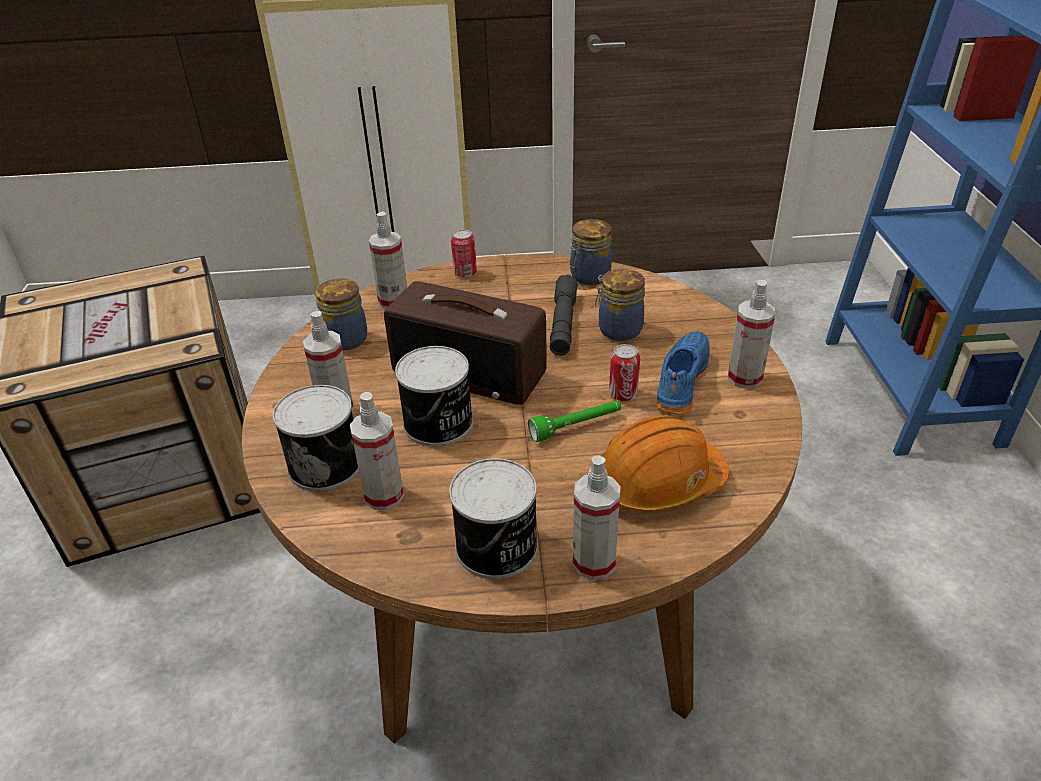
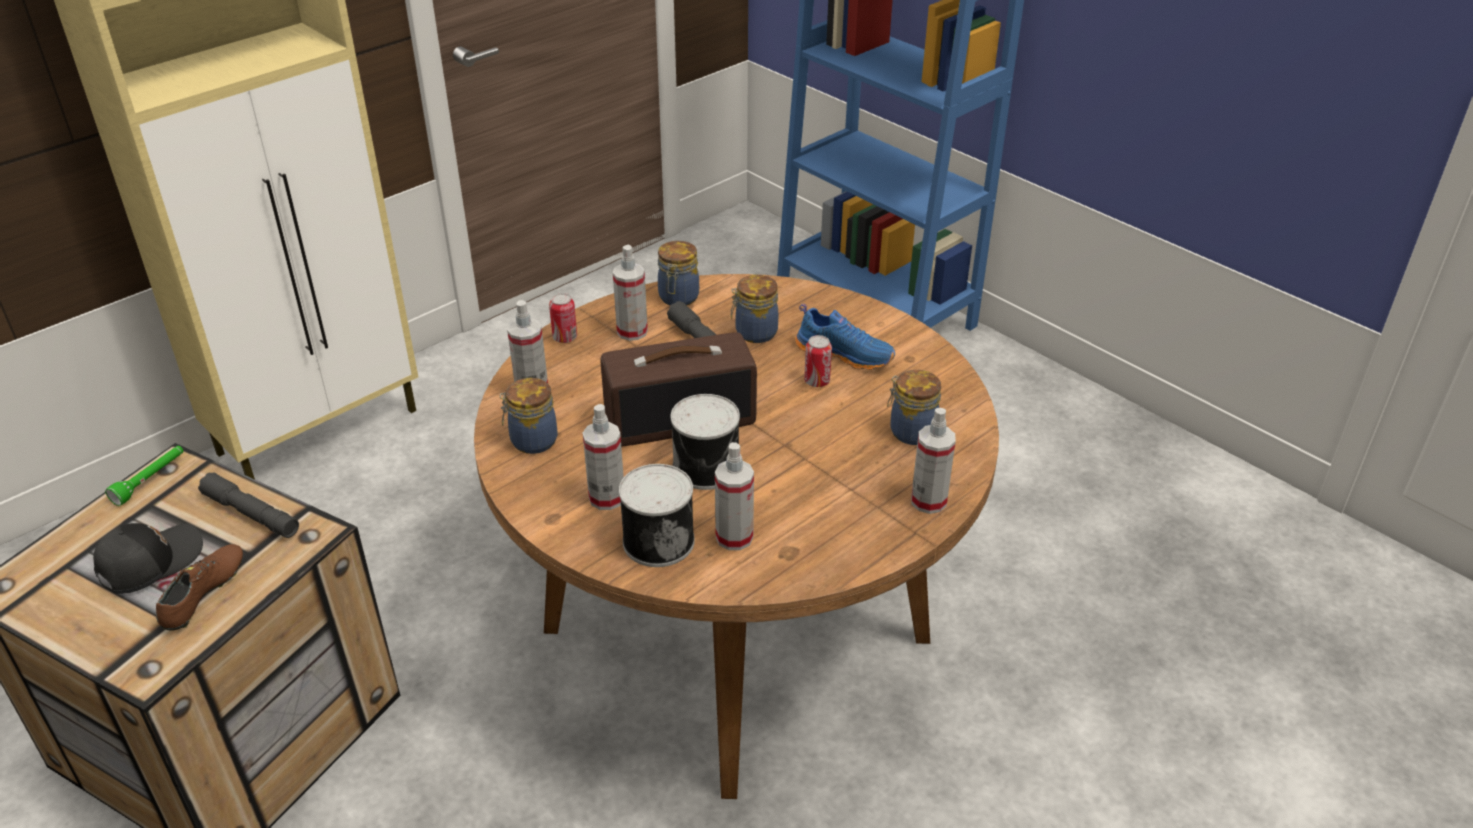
camera: 40 degrees left, 0 degrees up
can [449,458,538,579] -> none
green flashlight [528,401,621,442] -> green flashlight moved to [105,446,183,506]
orange hard hat [601,415,729,513] -> jar [887,370,941,445]
blue shoe [656,331,710,415] -> blue shoe turned 135 degrees clockwise [795,304,895,370]
spray bottle [728,280,775,389] -> spray bottle moved to [613,245,648,341]
none -> black cap [93,523,203,594]
none -> brown shoe [156,544,243,630]
none -> grey flashlight [198,472,299,538]

